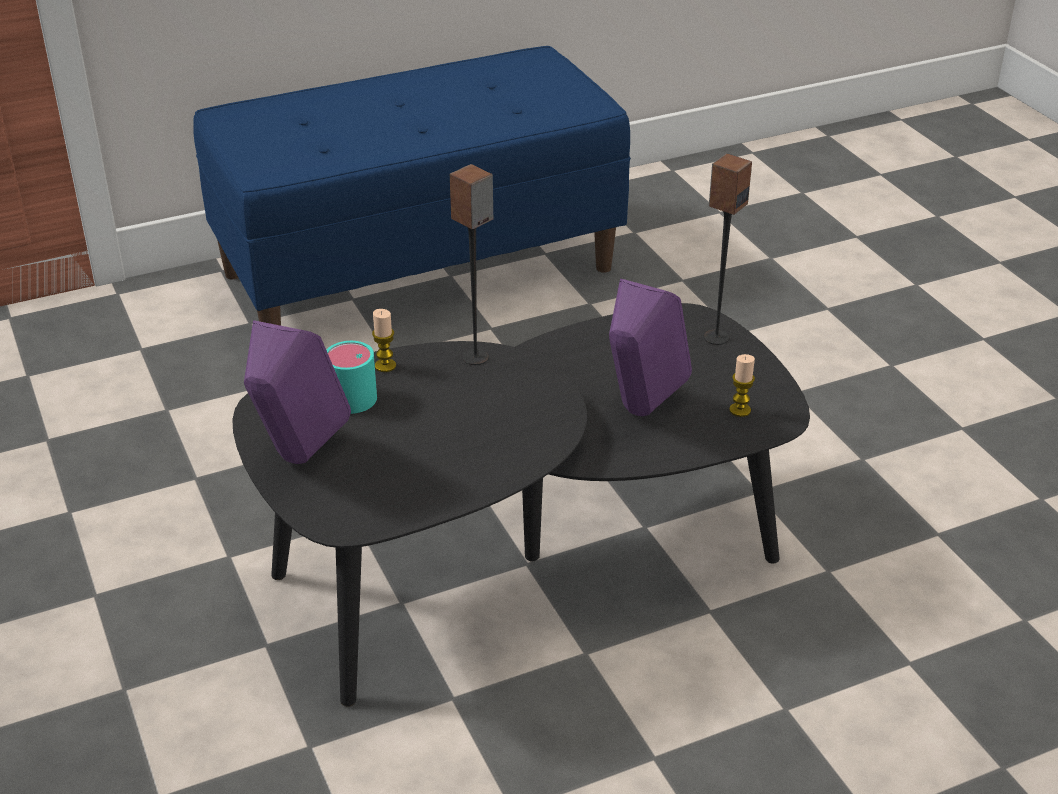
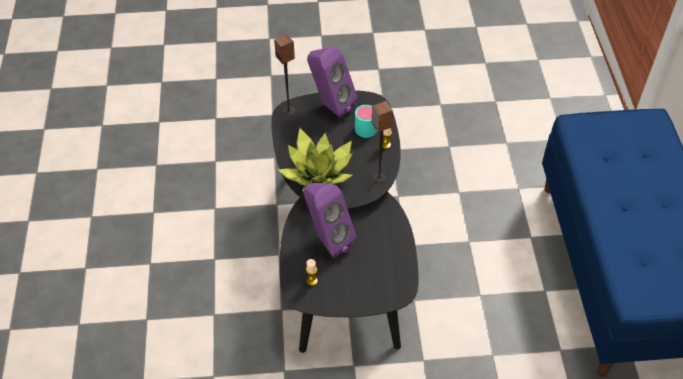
camera: 110 degrees right, 15 degrees up
speaker [704,154,752,345] -> speaker moved to [274,34,295,116]
none -> potted plant [278,128,353,191]

